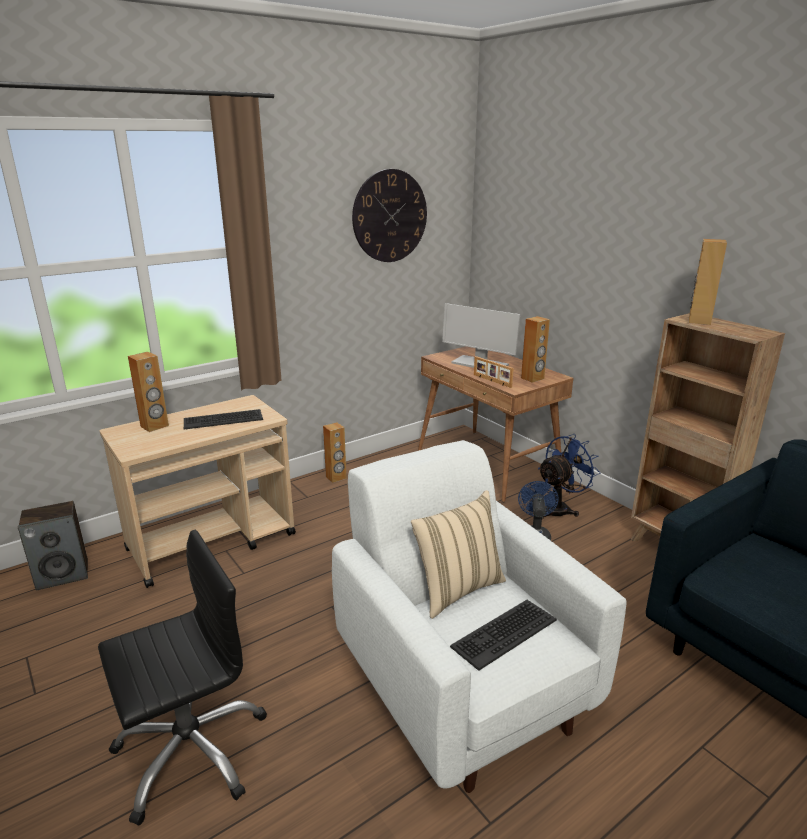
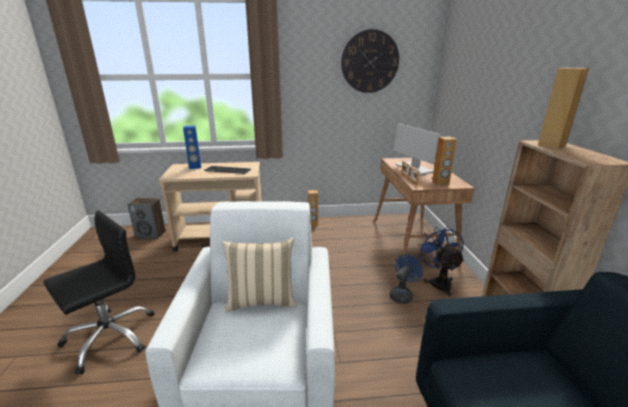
camera: 30 degrees right, 0 degrees up
black office chair [98,530,267,825] -> black office chair turned 45 degrees counterclockwise [43,210,154,375]
brown speaker [128,352,169,432] -> blue speaker [183,125,201,169]
keyboard [450,600,557,671] -> none
blue fan [538,434,600,519] -> blue fan turned 90 degrees counterclockwise [418,226,464,297]

